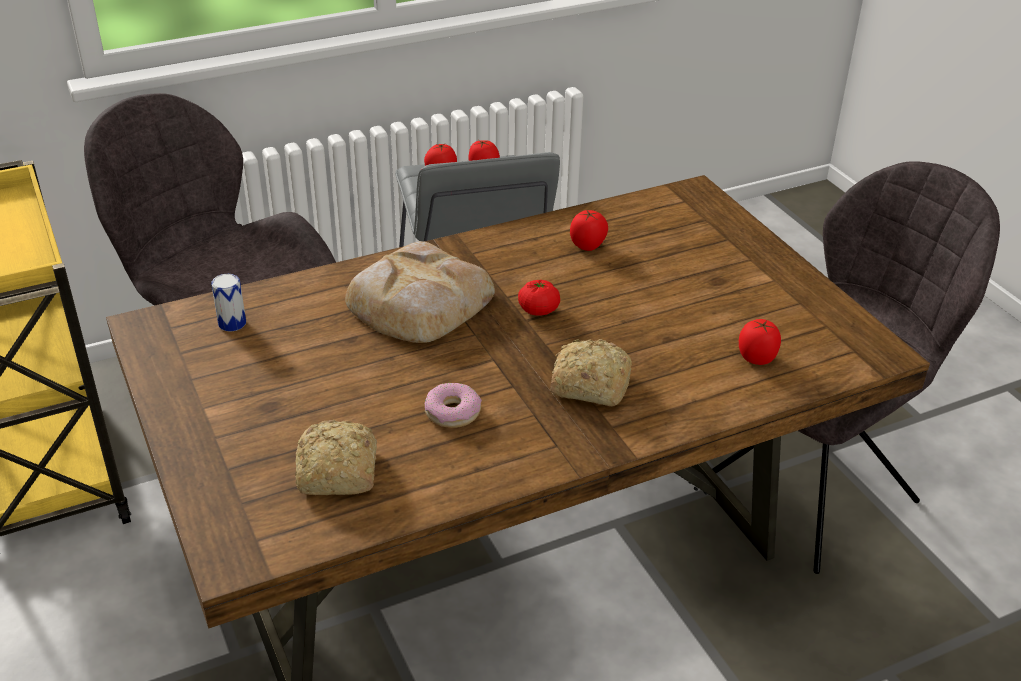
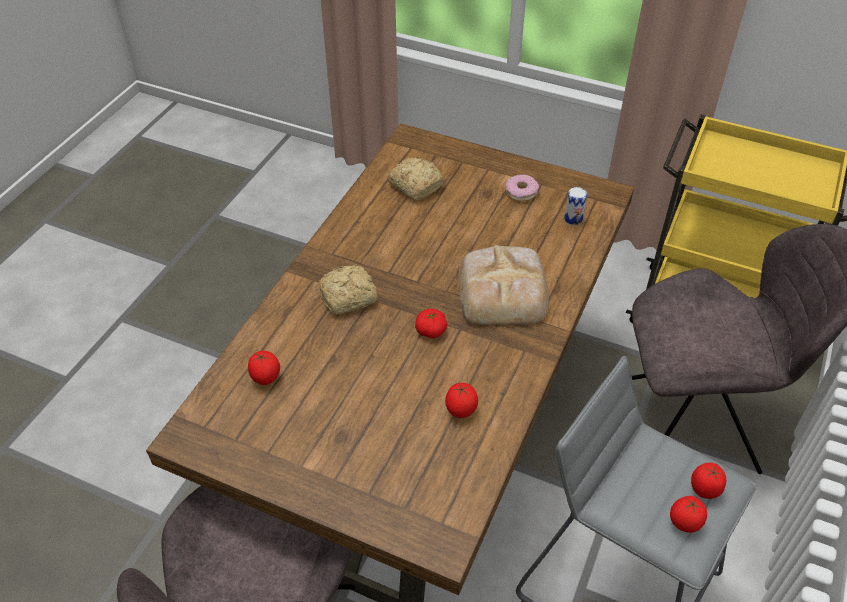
camera: 140 degrees right, 10 degrees up
donut [425,383,482,428] -> donut moved to [505,175,539,201]

